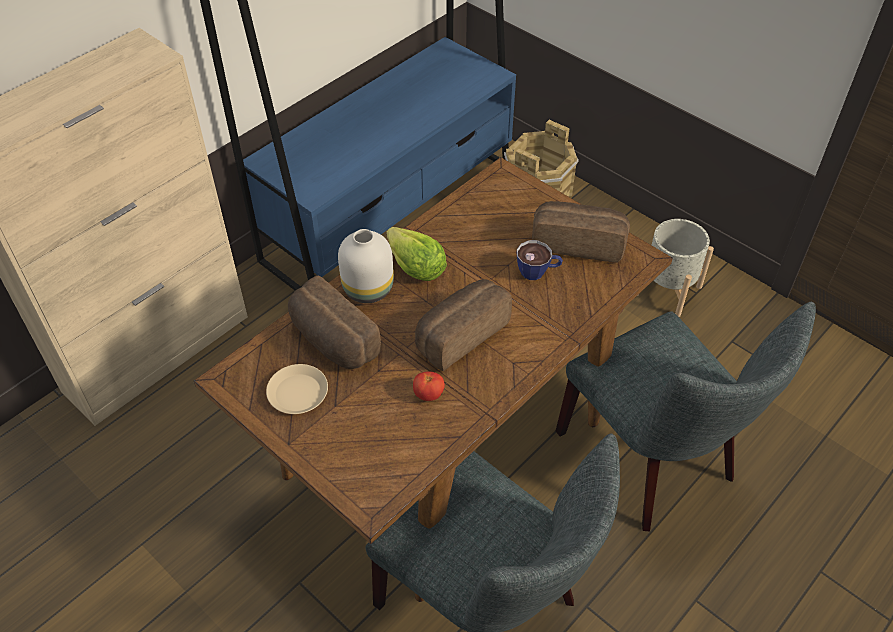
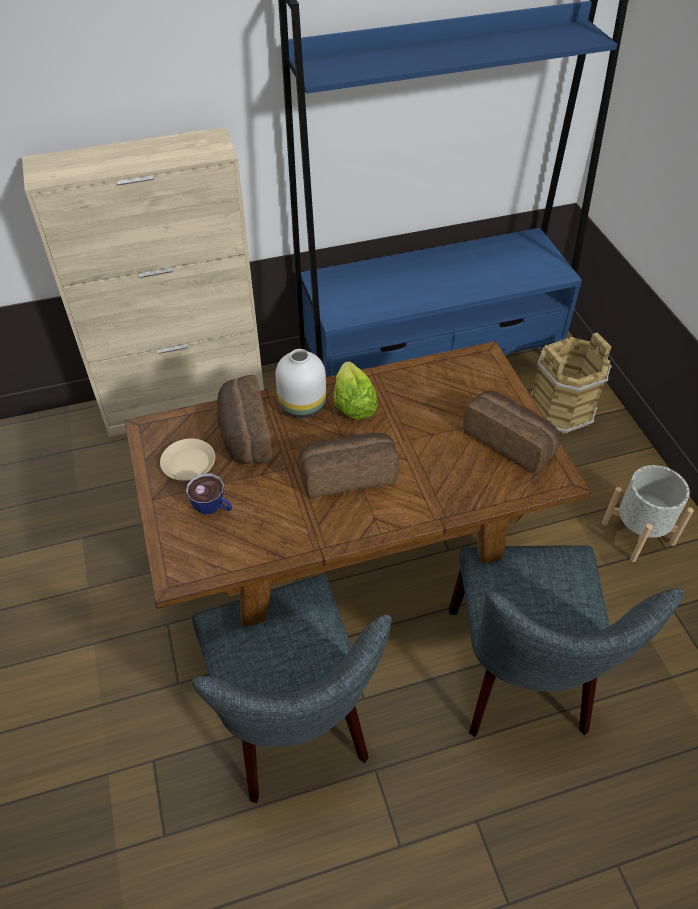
camera: 30 degrees right, 0 degrees up
tomato [413,371,445,401] -> none
cup [517,240,563,280] -> cup moved to [186,473,232,515]

